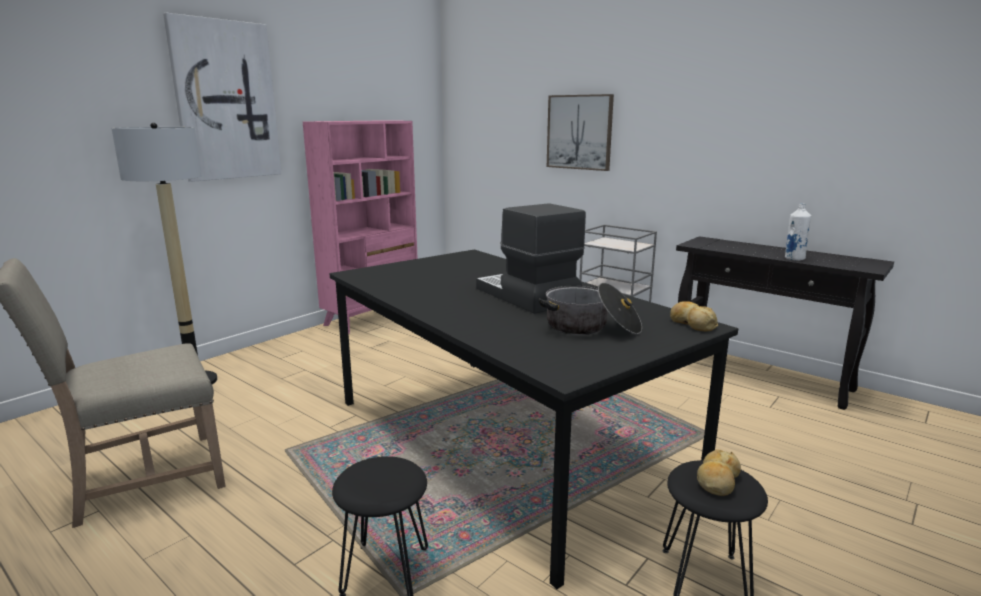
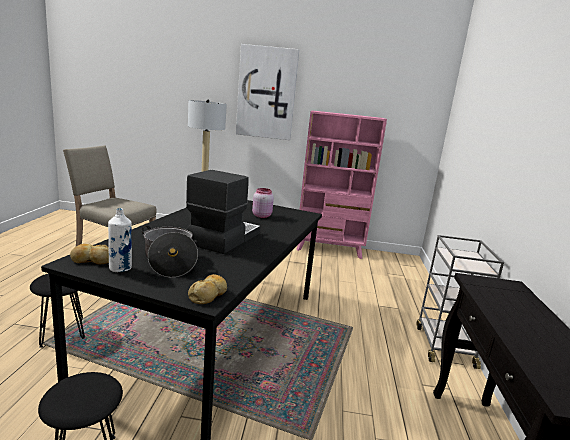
camera: 55 degrees right, 0 degrees up
picture [547,94,614,171] -> none
bread [697,449,741,496] -> bread moved to [70,244,109,264]
white bottle [785,203,811,261] -> white bottle moved to [108,208,132,272]
none -> pink jar [252,188,274,218]

